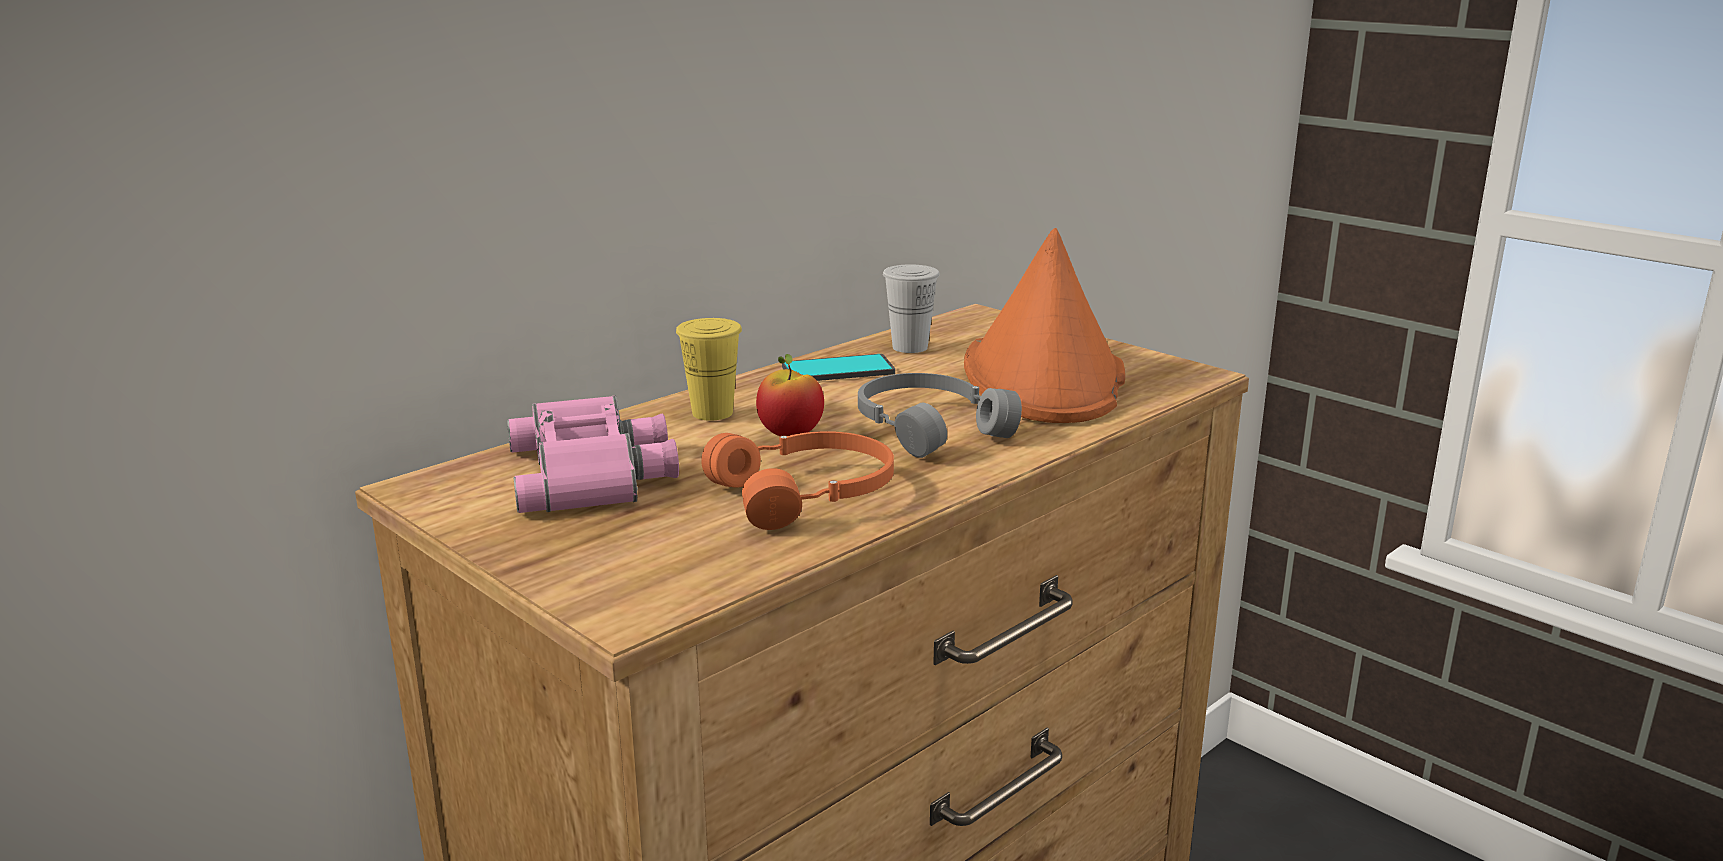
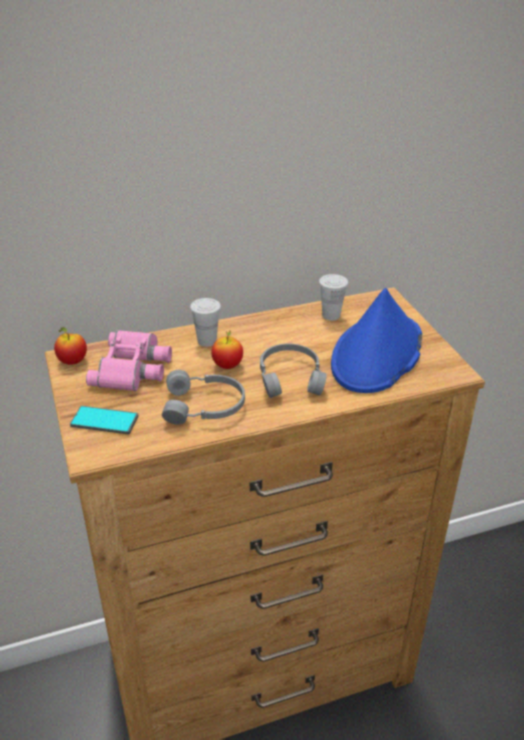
camera: 25 degrees right, 15 degrees up
yellow cup [676,318,742,421] -> white cup [190,298,221,347]
orange headphones [701,431,894,530] -> grey headphones [162,370,245,425]
phone [782,354,895,381] -> phone moved to [70,406,138,434]
orange hat [964,228,1125,423] -> blue hat [331,288,422,393]
none -> apple [54,327,87,365]

